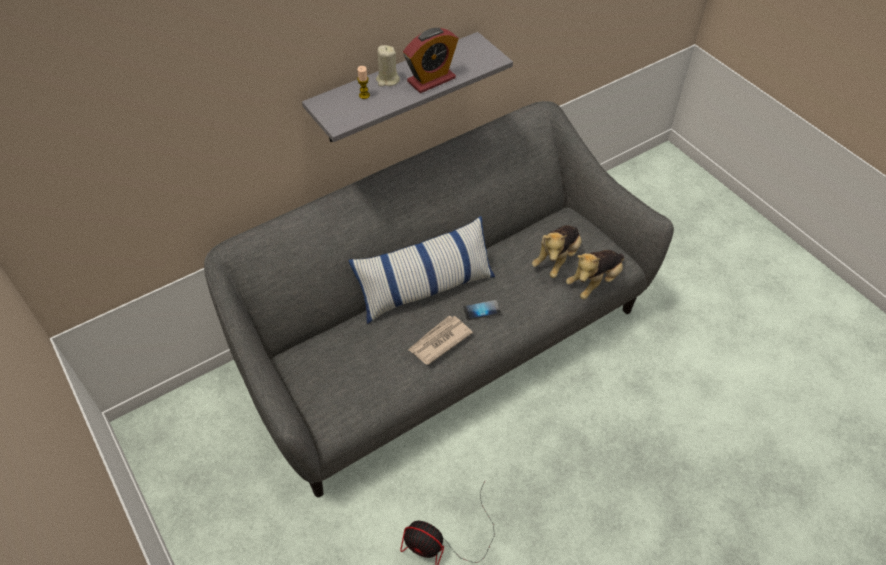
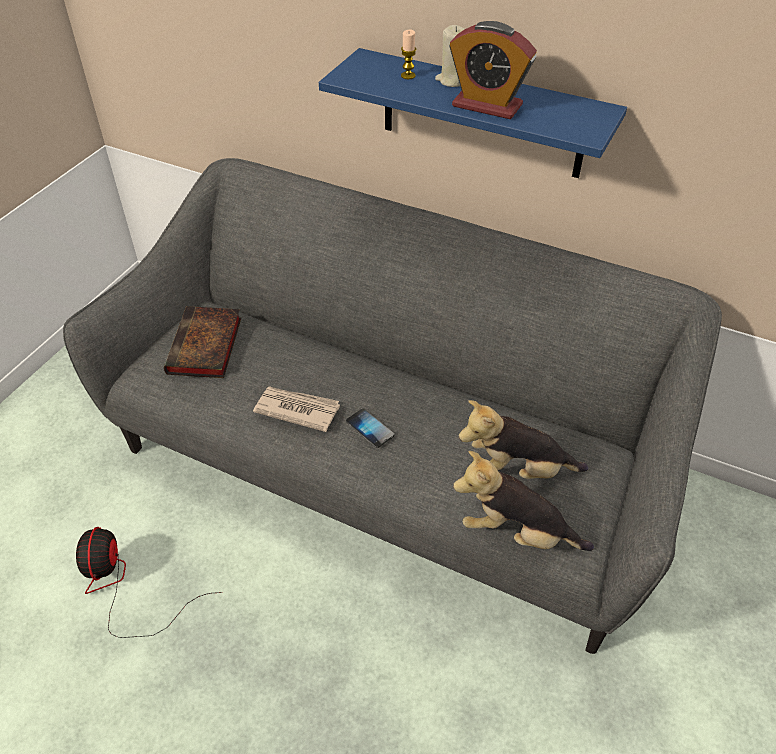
camera: 60 degrees right, 5 degrees down
grey shelf [302,32,513,142] -> blue shelf [319,48,627,178]
pillow [349,216,495,324] -> none
none -> book [164,306,241,378]

